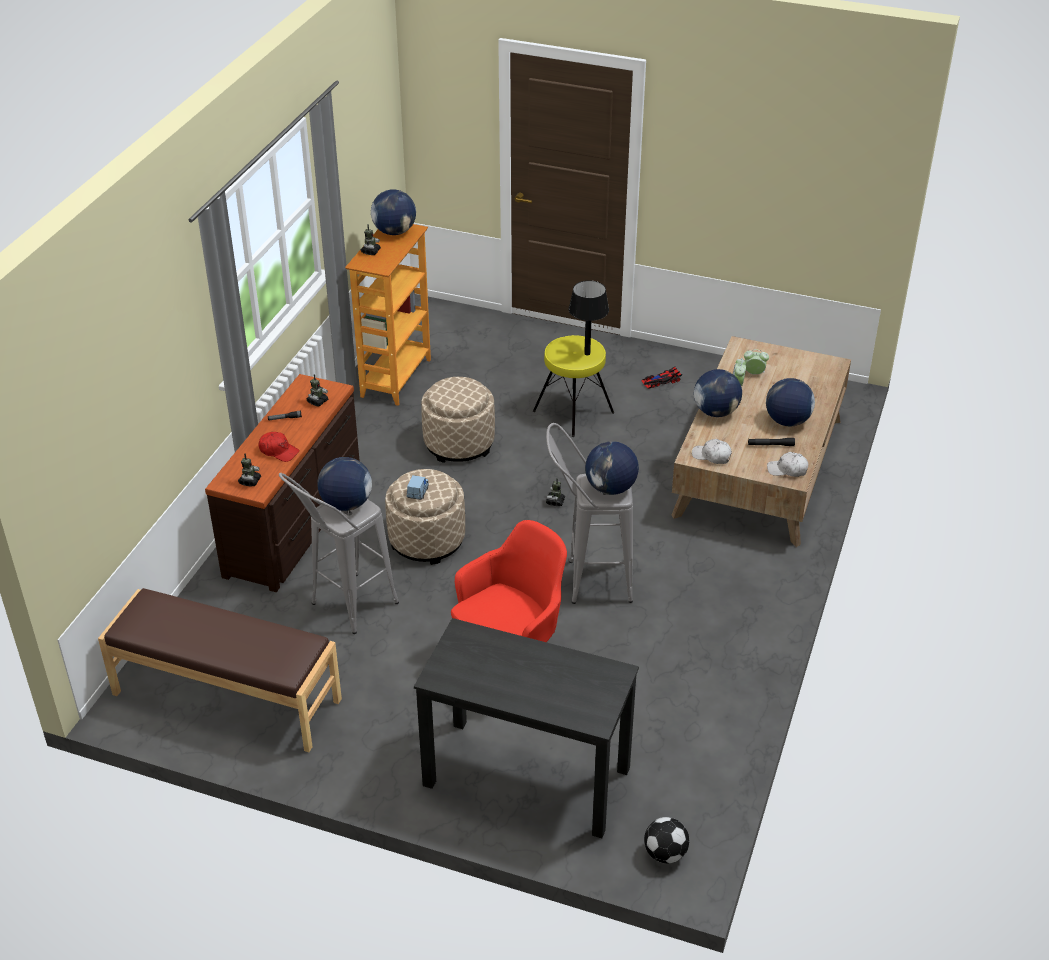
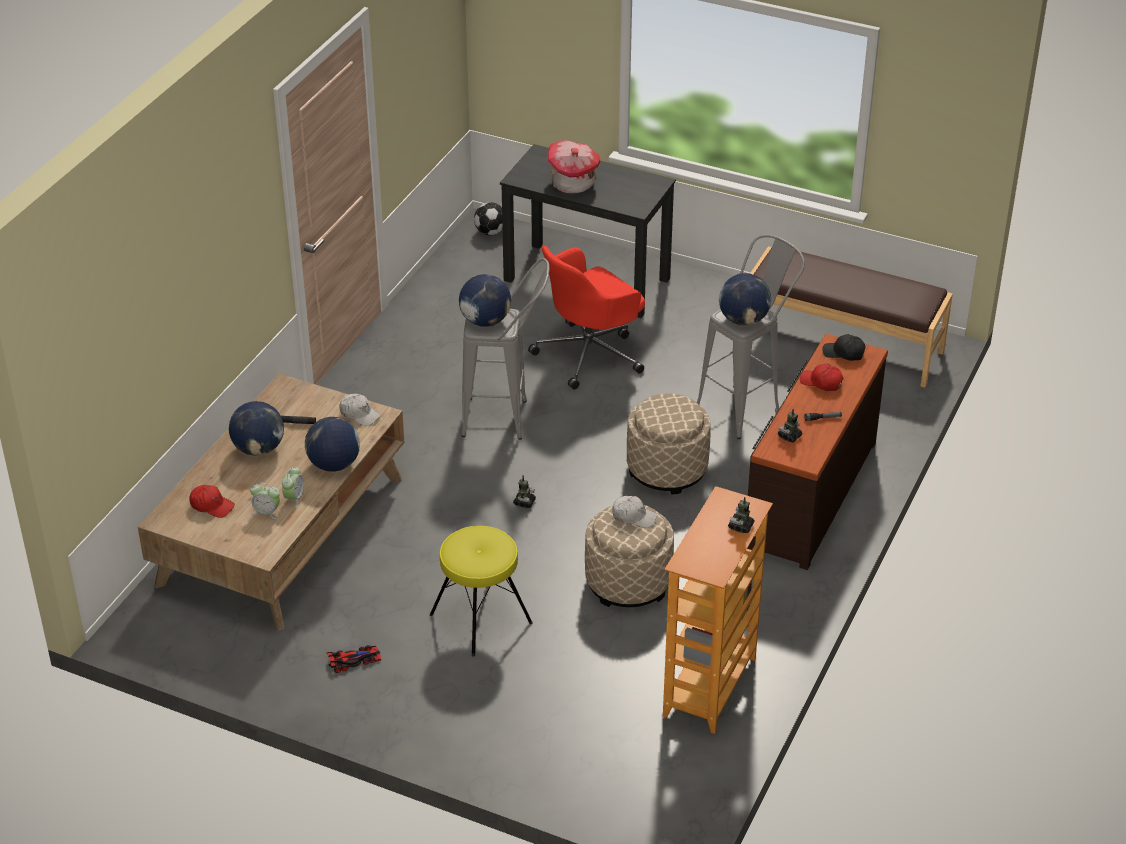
camera: 175 degrees left, 0 degrees up
toy robot [238,453,261,486] -> black cap [822,334,866,361]
globe [371,189,416,235] -> none
blue toy car [406,475,429,500] -> none
black table lamp [569,280,609,355] -> none
white cap [767,452,808,477] -> white cap moved to [612,496,657,528]
none -> red cap [189,485,235,518]
none -> toy house [547,140,600,193]

